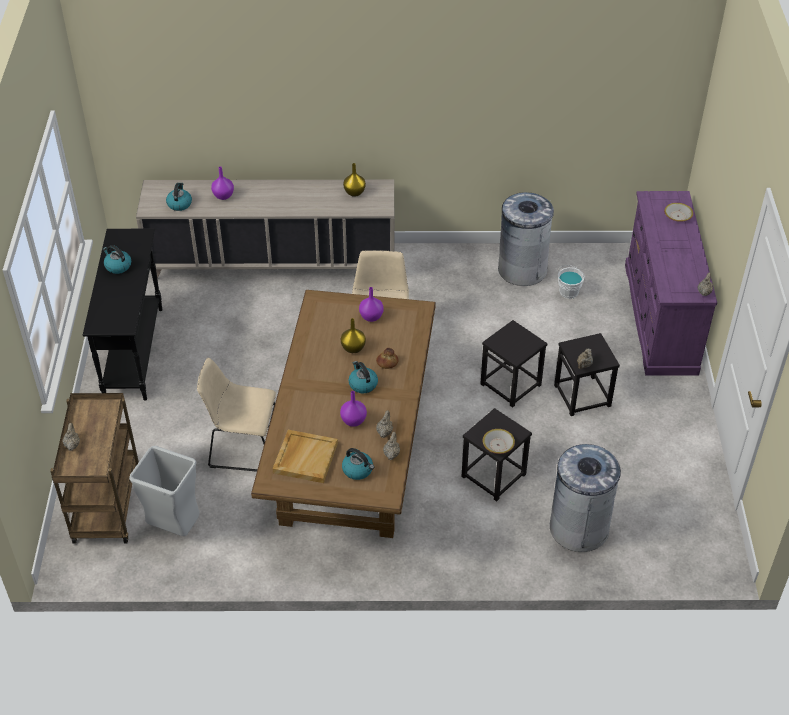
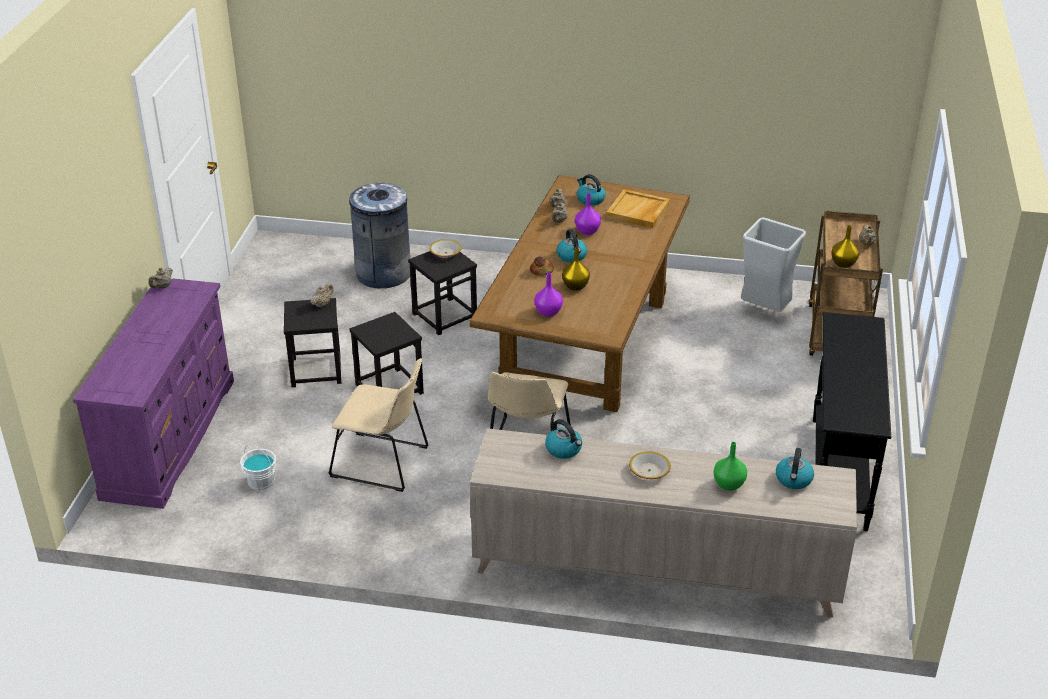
camera: 170 degrees left, 10 degrees down
kettle [103,245,131,274] -> kettle moved to [545,419,582,459]
beige chair [197,358,276,472] -> beige chair moved to [329,358,429,492]
purple vase [211,166,234,200] -> green vase [713,442,747,491]
yellow vase [343,163,366,197] -> yellow vase moved to [831,225,859,268]
grey trash can [498,192,554,286] -> none
bowl [664,203,693,222] -> bowl moved to [629,451,671,479]

